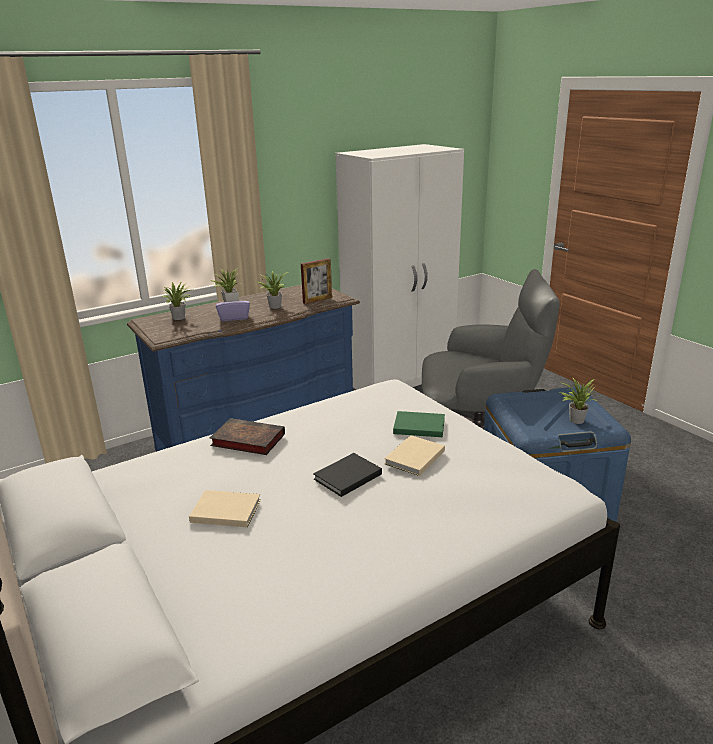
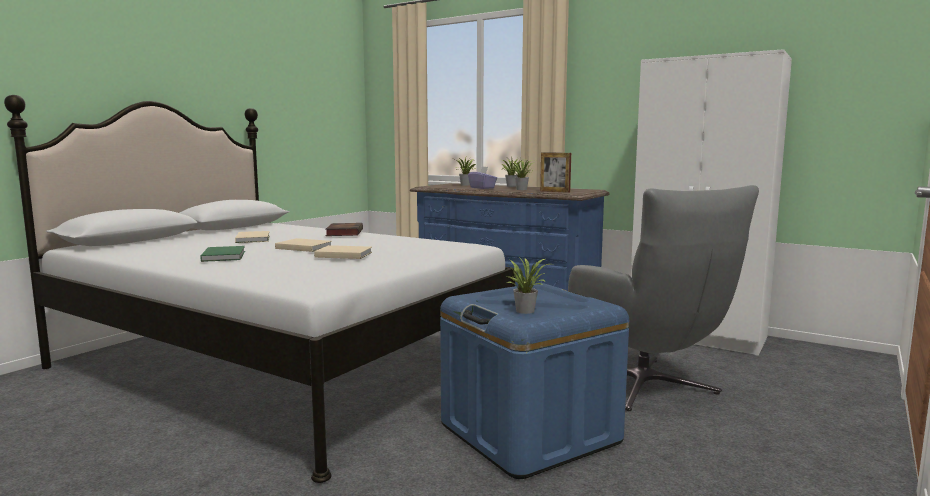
camera: 65 degrees right, 15 degrees down
black book [313,453,382,497] -> beige book [275,238,332,252]
green book [393,411,445,437] -> green book moved to [200,246,245,262]

